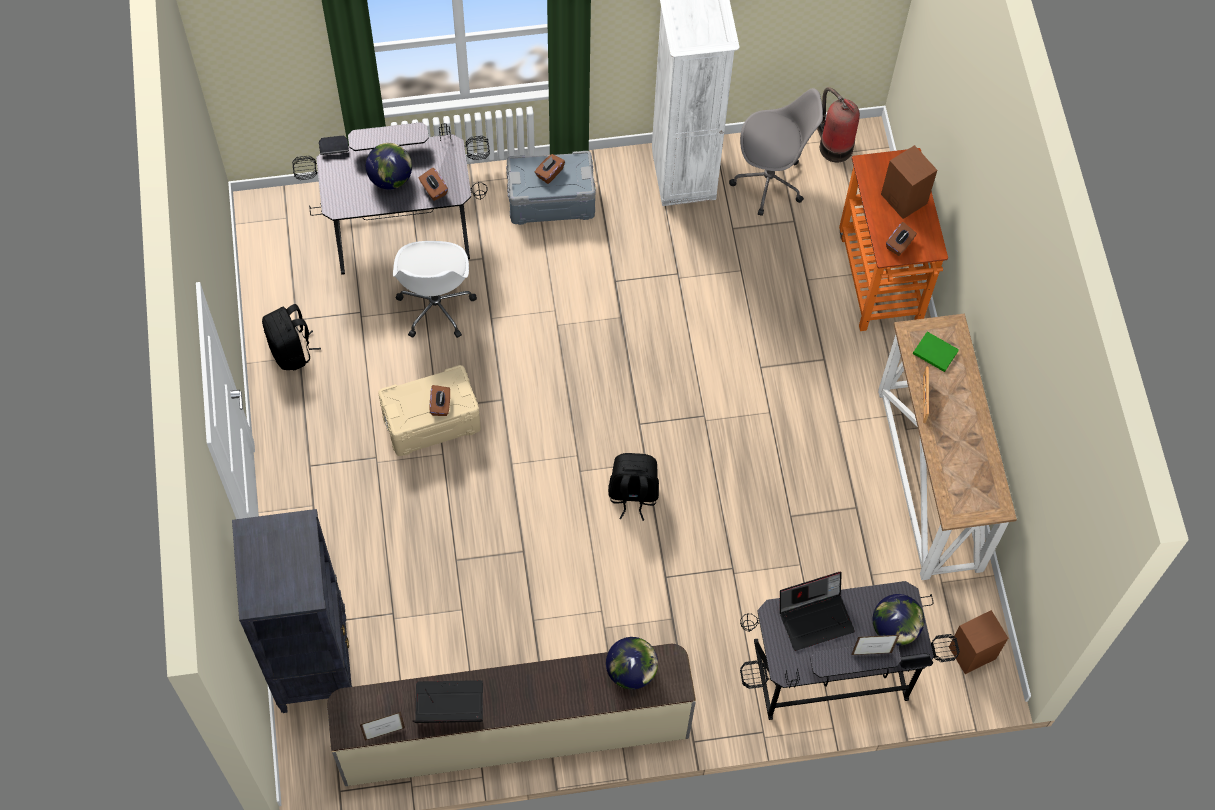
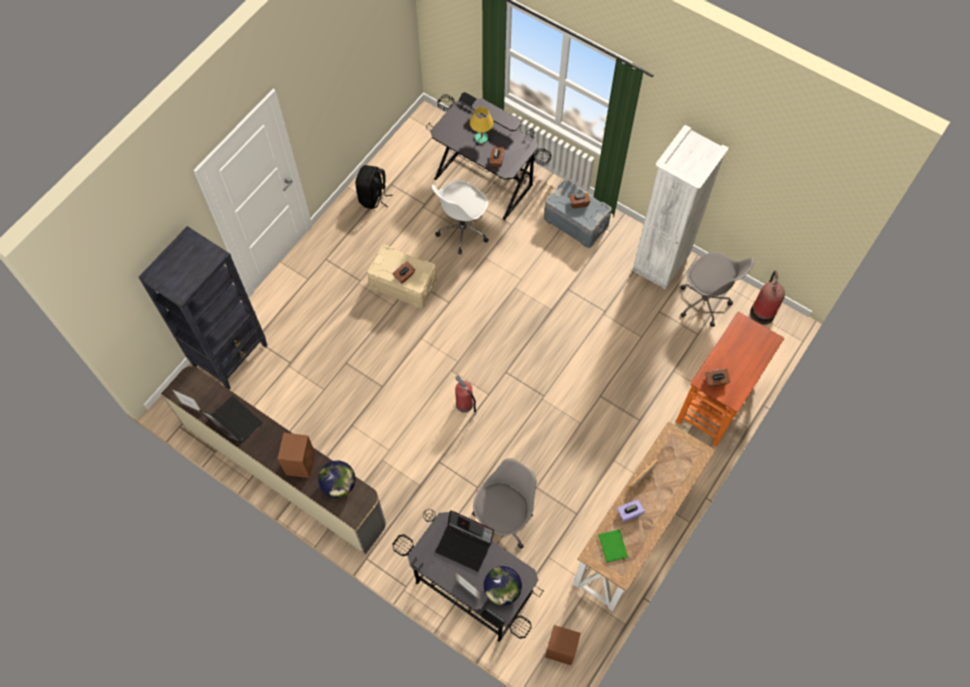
camera: 45 degrees right, 0 degrees up
globe [366,143,412,190] -> yellow table lamp [470,107,494,144]
black backpack [608,453,659,521] -> fire extinguisher [455,375,477,415]
brown speaker [881,145,937,219] -> brown speaker moved to [278,433,315,478]
green book [913,332,959,372] -> green book moved to [599,529,628,563]
none -> grey office chair [472,458,537,549]
none -> purple tissue box [617,500,645,522]

